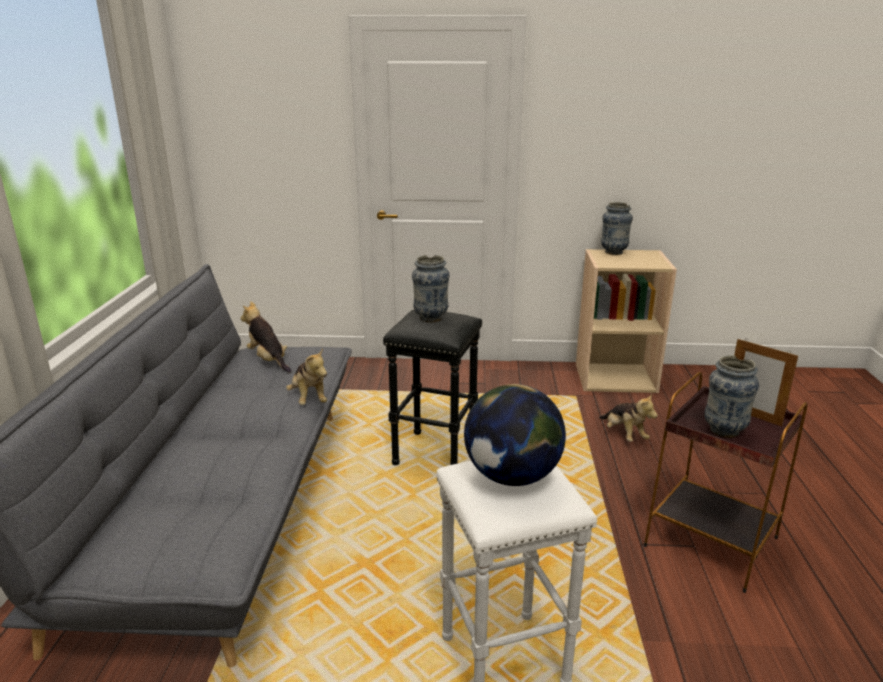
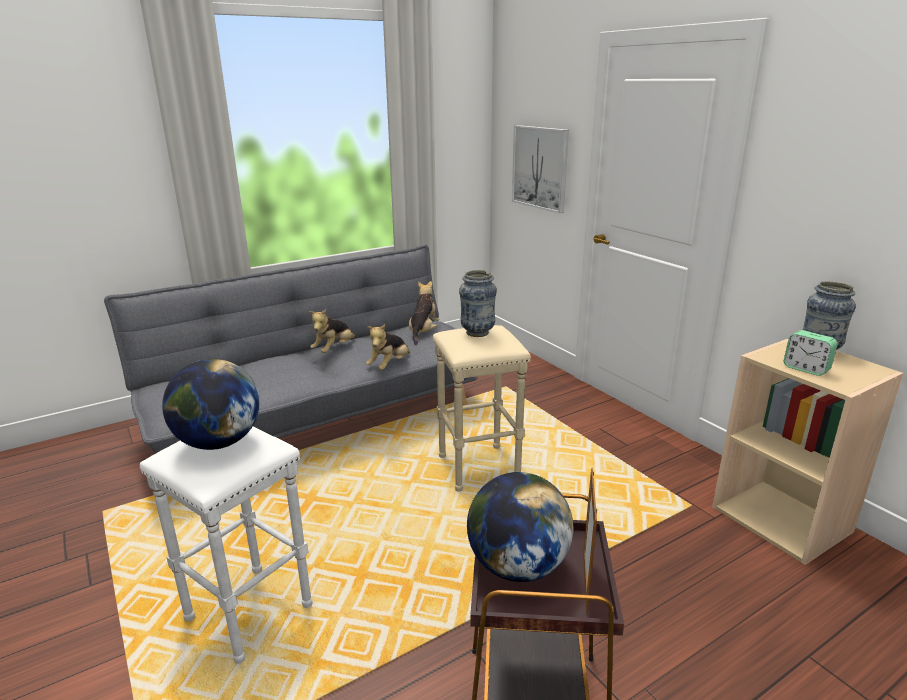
camera: 55 degrees right, 0 degrees up
black stool [383,310,482,465] -> beige stool [433,325,531,492]
plush toy [599,394,658,442] -> plush toy moved to [309,309,356,353]
vase [704,355,759,438] -> globe [467,472,573,582]
none -> picture [512,125,569,213]
none -> alarm clock [784,330,838,376]

